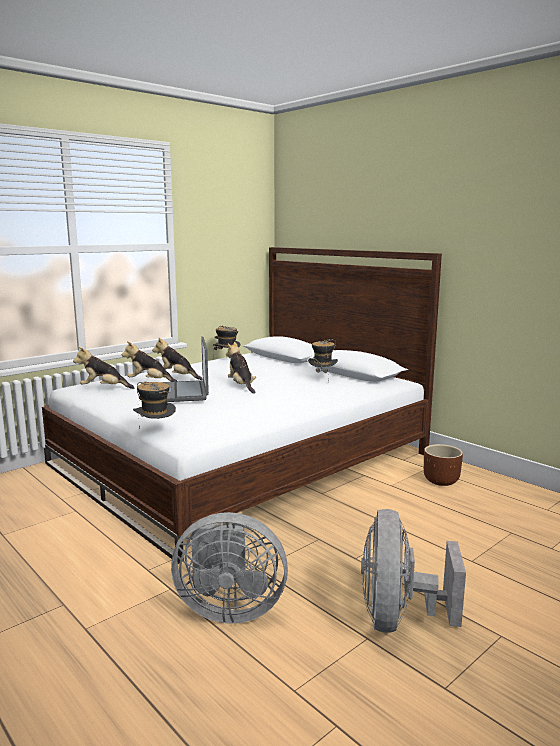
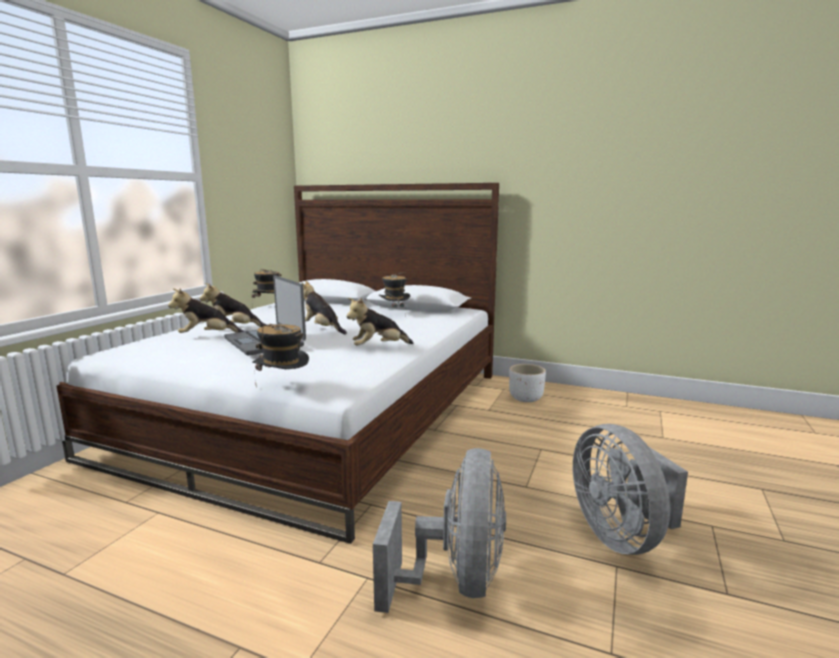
camera: 25 degrees left, 0 degrees up
plush toy [73,347,135,389] -> plush toy moved to [347,298,414,346]
grey fan [171,512,288,624] -> grey fan turned 60 degrees counterclockwise [373,448,506,613]
brown planter [424,444,463,486] -> white planter [509,364,546,402]

